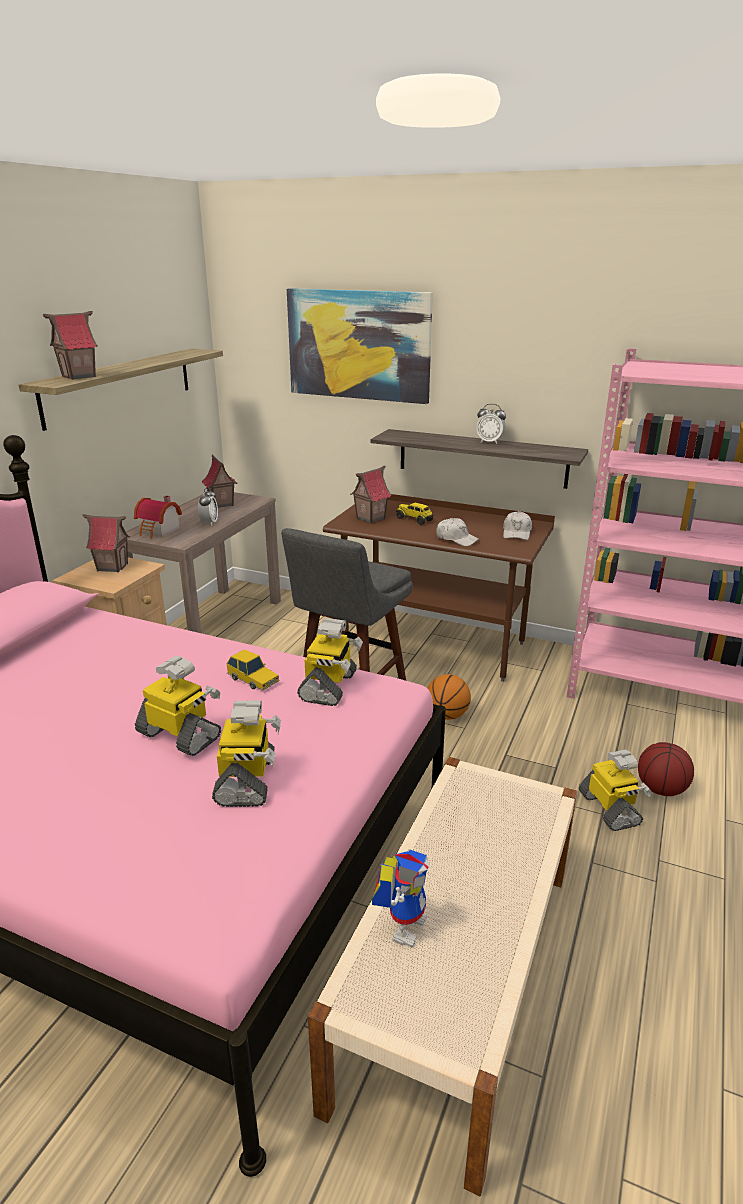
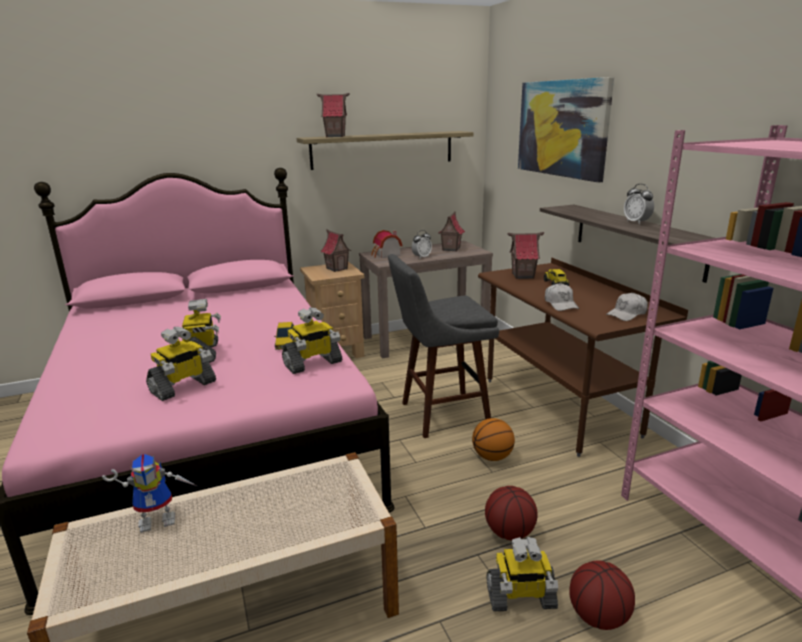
camera: 45 degrees right, 5 degrees down
toy robot [579,750,652,831] -> toy robot turned 60 degrees clockwise [487,537,558,611]
none -> basketball [485,486,538,540]

